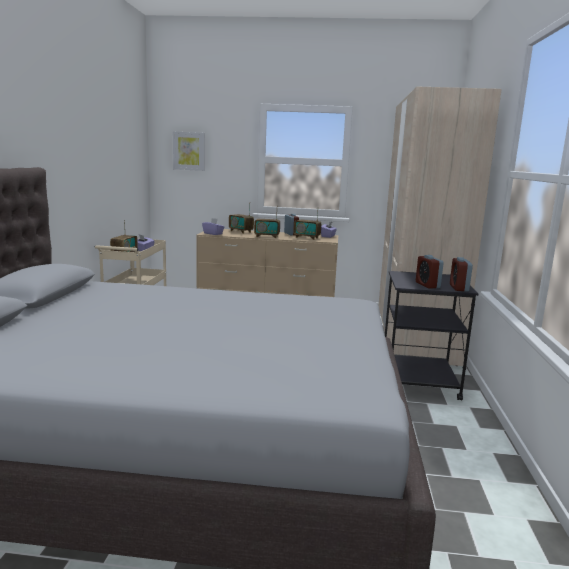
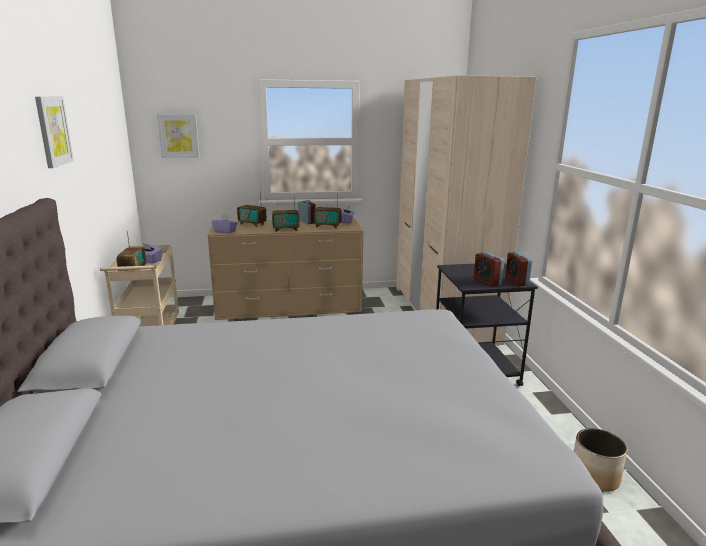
camera: 15 degrees left, 5 degrees up
none -> picture [35,96,74,168]
none -> planter [574,428,628,492]

